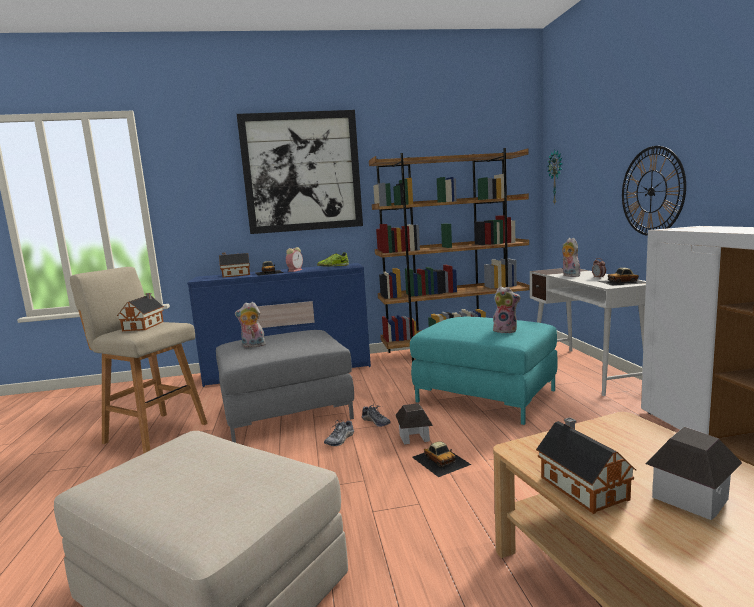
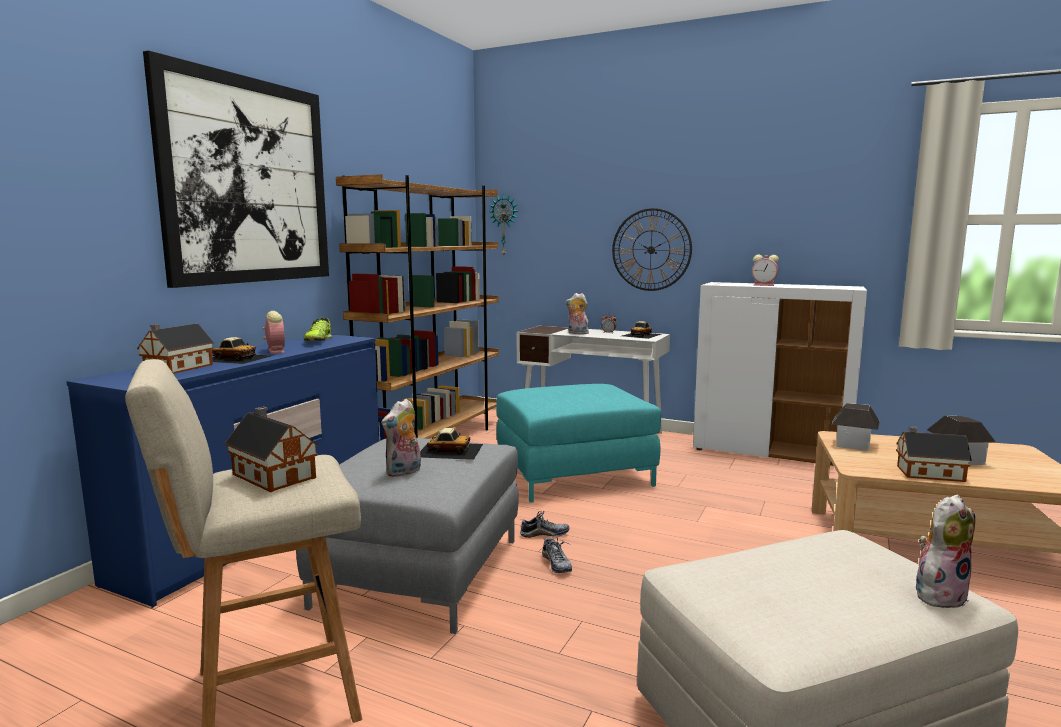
camera: 55 degrees left, 0 degrees up
toy house [396,403,433,444] -> toy house moved to [832,403,880,451]
toy car [412,441,471,477] -> toy car moved to [420,428,483,460]
plush toy [493,286,521,333] -> plush toy moved to [916,495,975,608]
none -> alarm clock [752,255,779,286]

